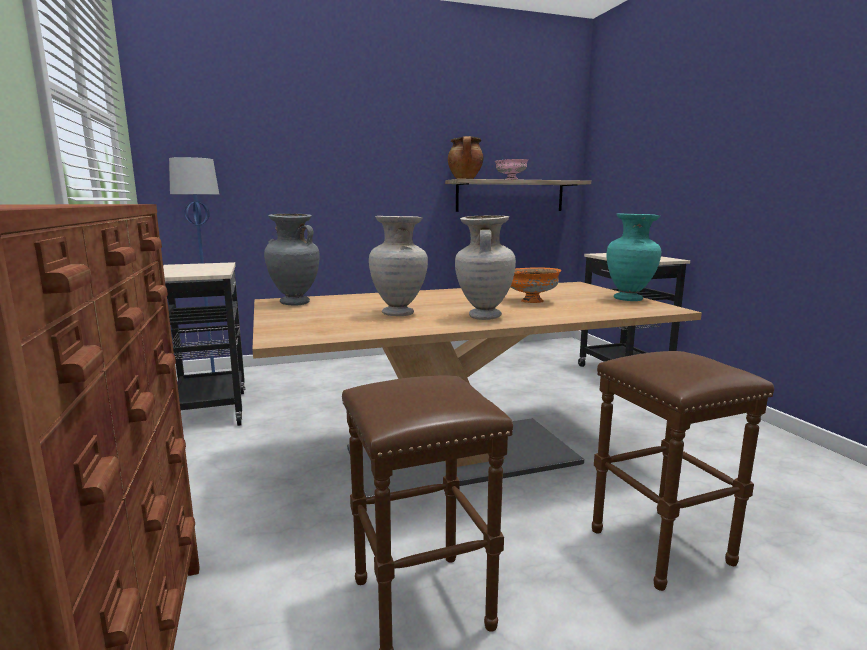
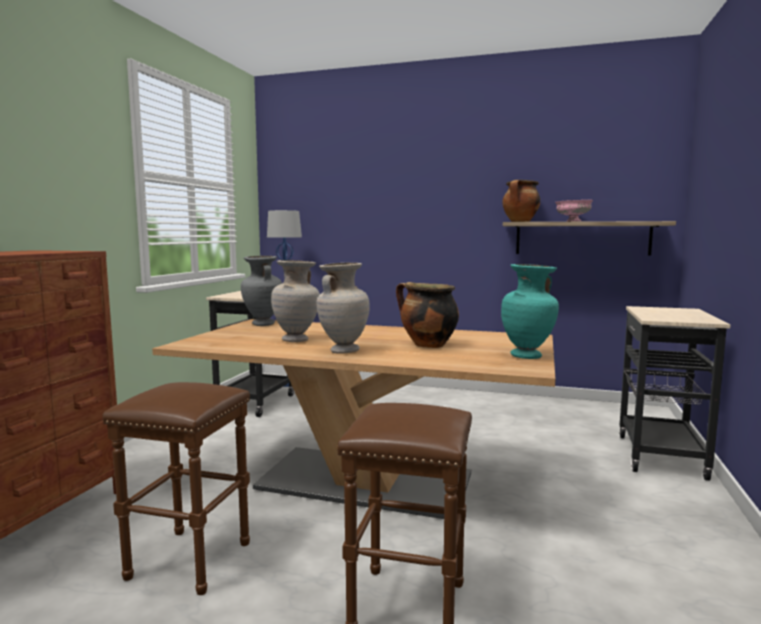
camera: 35 degrees right, 5 degrees down
orange bowl [511,267,561,303] -> cooking pot [396,282,459,348]

